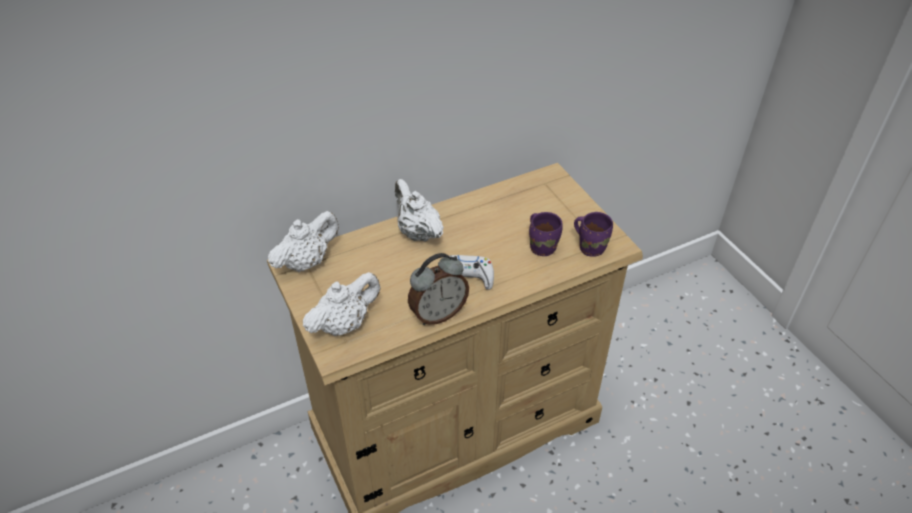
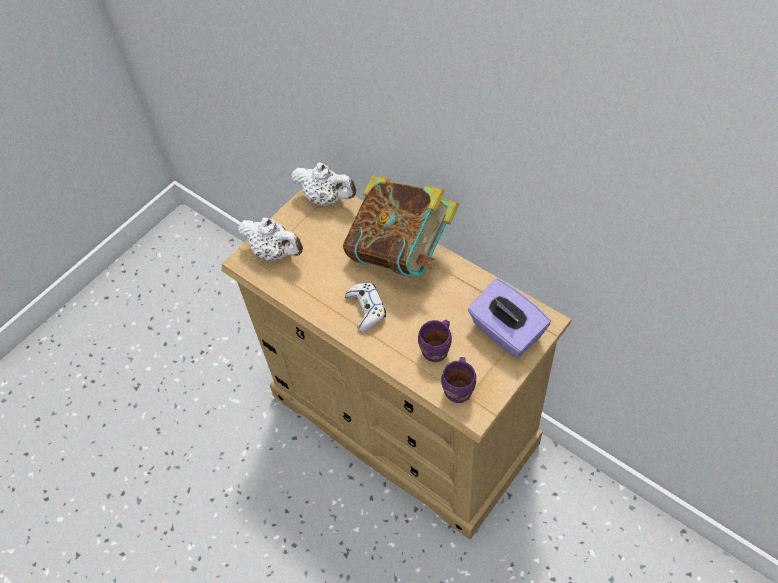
camera: 70 degrees right, 10 degrees up
white teapot [395,179,444,241] -> book [343,175,459,276]
alarm clock [408,253,469,325] -> none
none -> purple tissue box [467,279,551,358]

